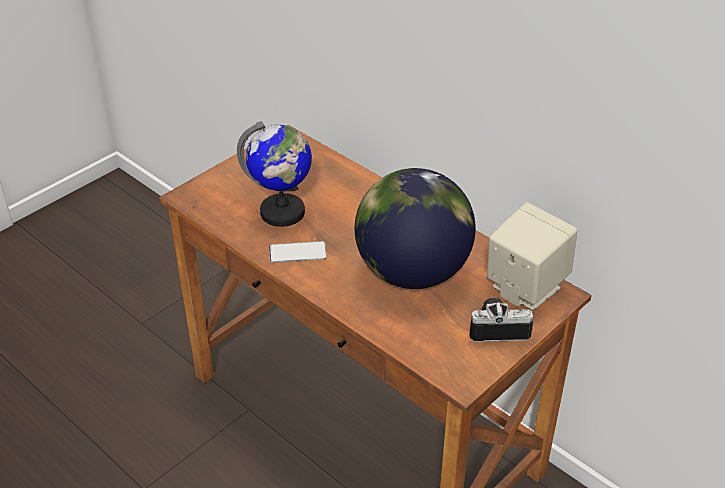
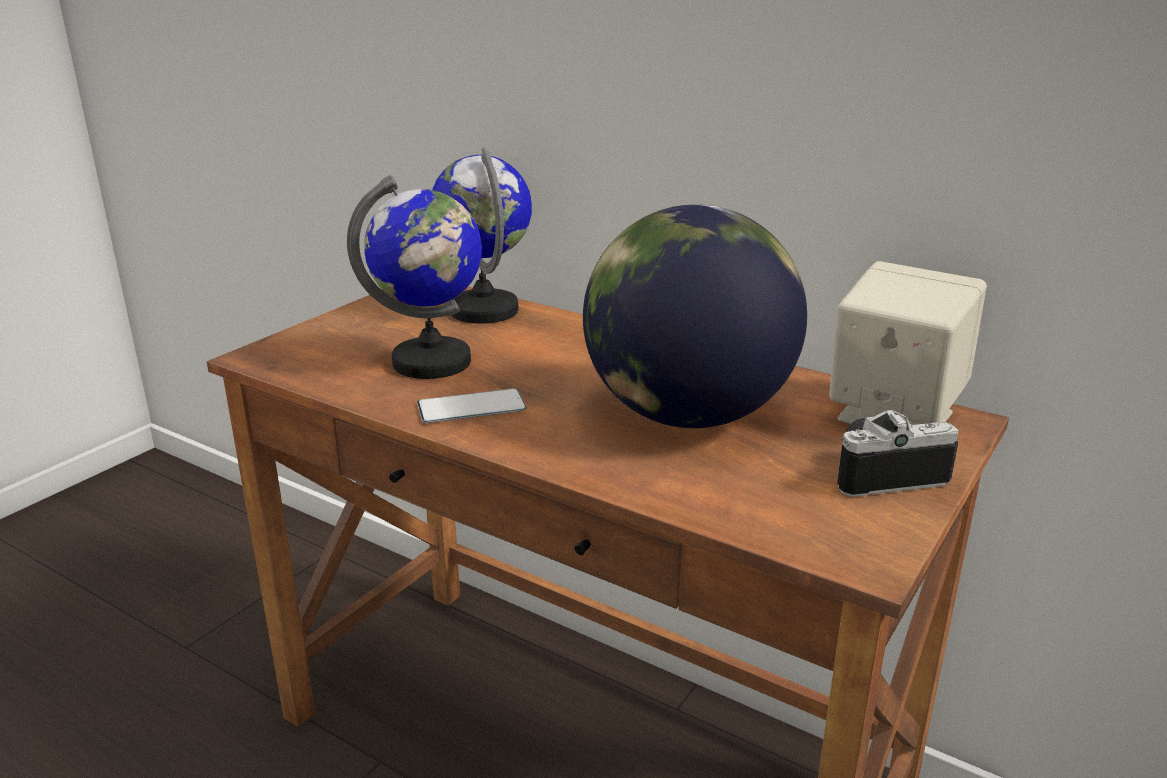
camera: 10 degrees left, 15 degrees down
none -> globe [432,147,532,323]

